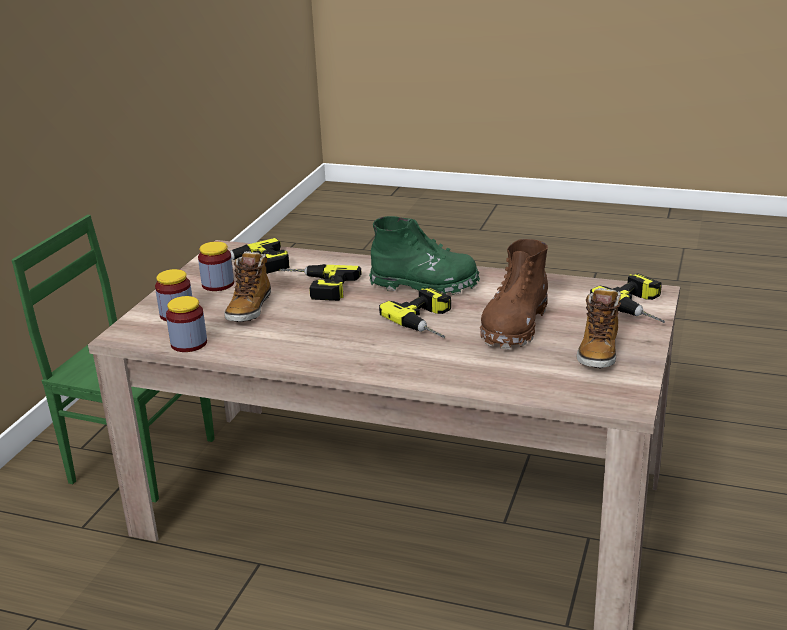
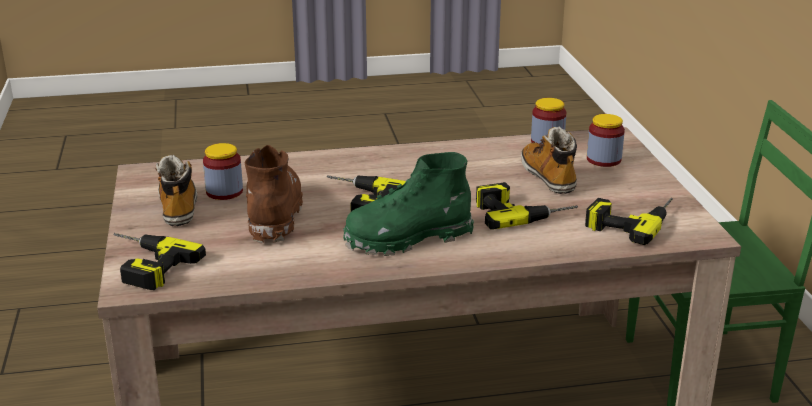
camera: 150 degrees right, 0 degrees up
jar [198,242,234,291] -> jar moved to [203,143,243,200]

